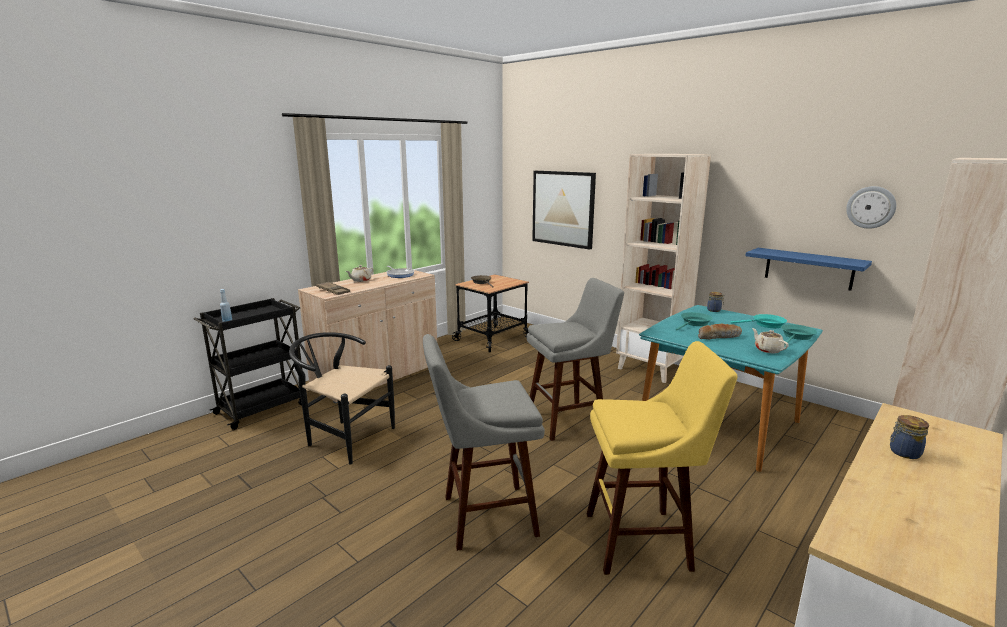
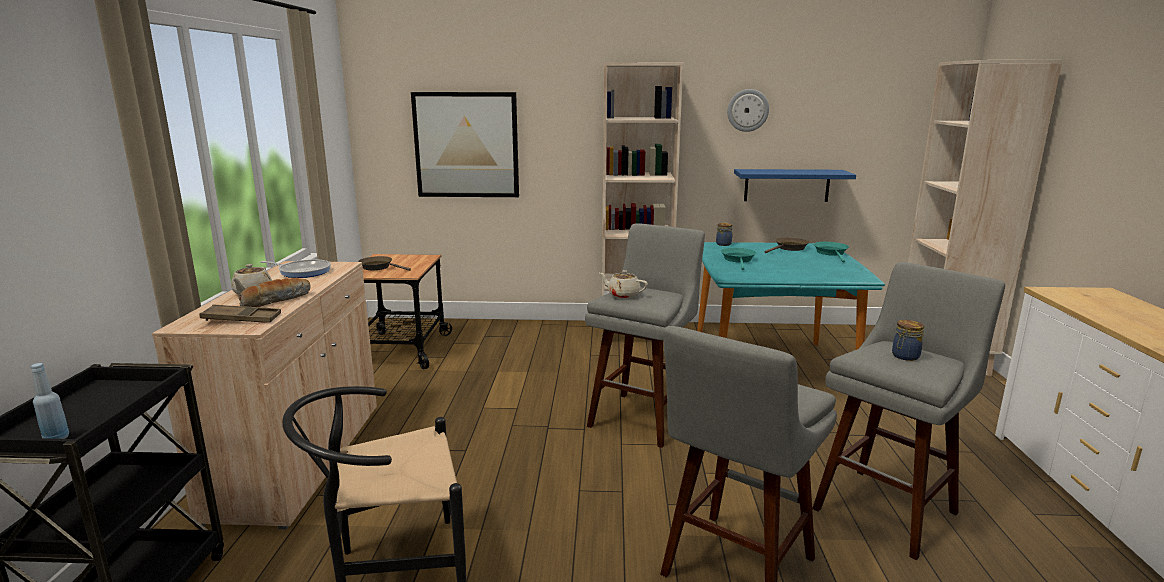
camera: 40 degrees left, 0 degrees up
yellow stool [587,341,738,575] -> grey stool [812,262,1005,560]
bread [698,324,742,339] -> bread moved to [239,278,311,307]
turquoise frying pan [730,314,787,328] -> brown frying pan [765,237,809,253]
beige teapot [752,328,789,353] -> beige teapot moved to [599,270,648,299]
wall clock [846,186,896,229] -> wall clock moved to [727,89,769,132]
jar [890,415,929,459] -> jar moved to [892,320,924,361]

